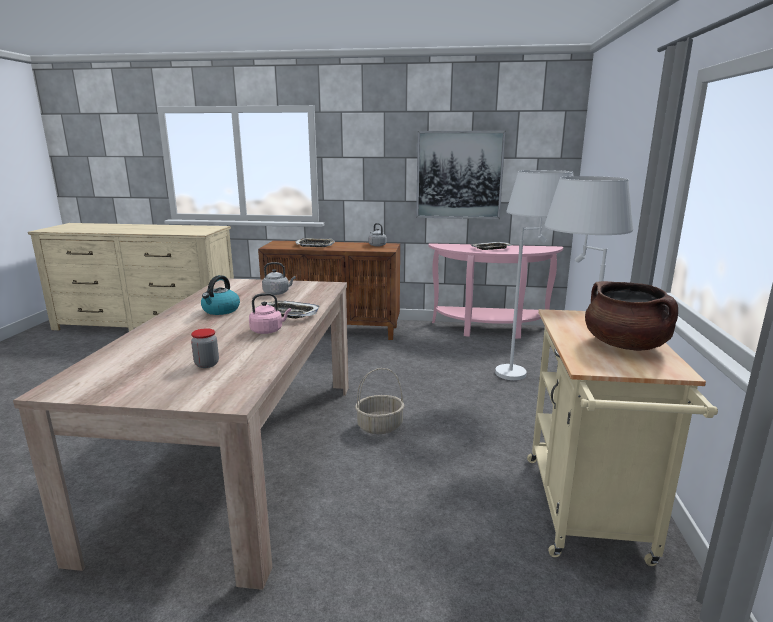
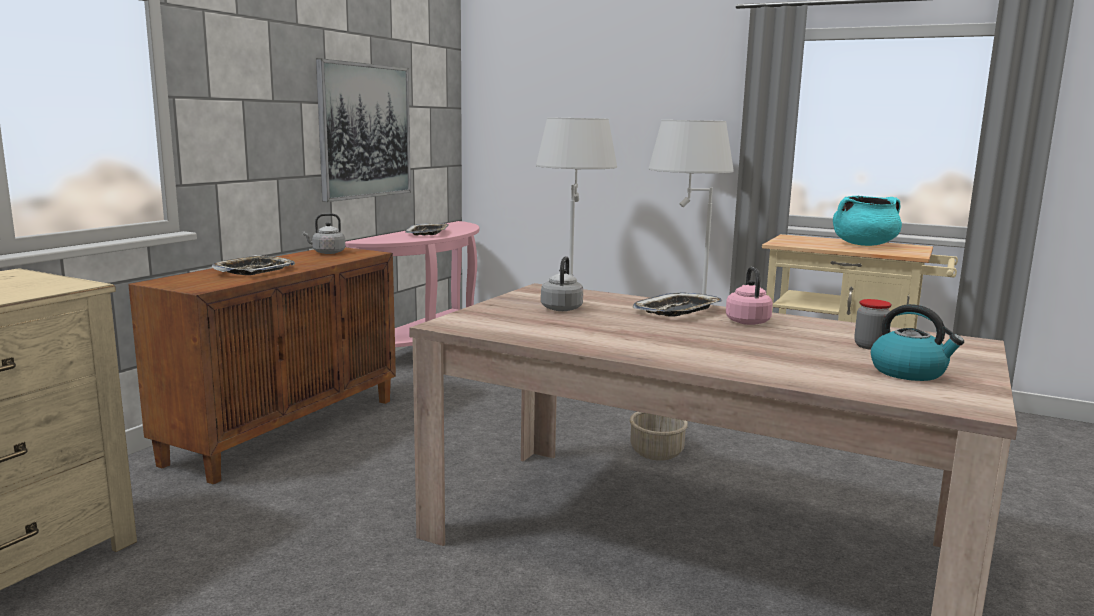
camera: 70 degrees left, 5 degrees down
kettle [201,275,240,315] -> kettle moved to [871,304,964,381]
brown cooking pot [585,281,678,351] -> turquoise cooking pot [833,196,902,246]

